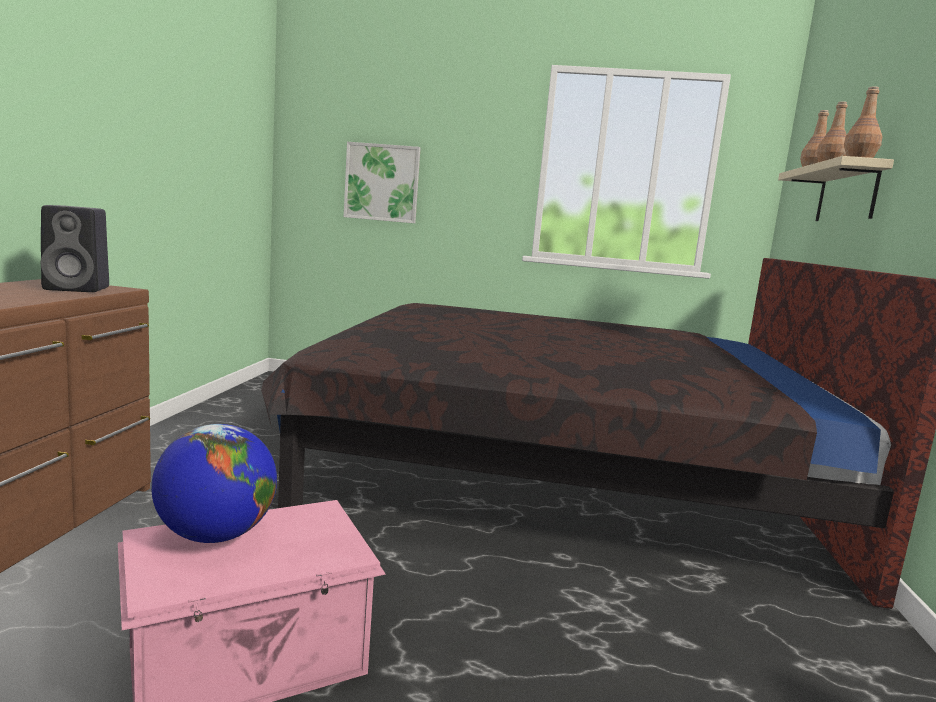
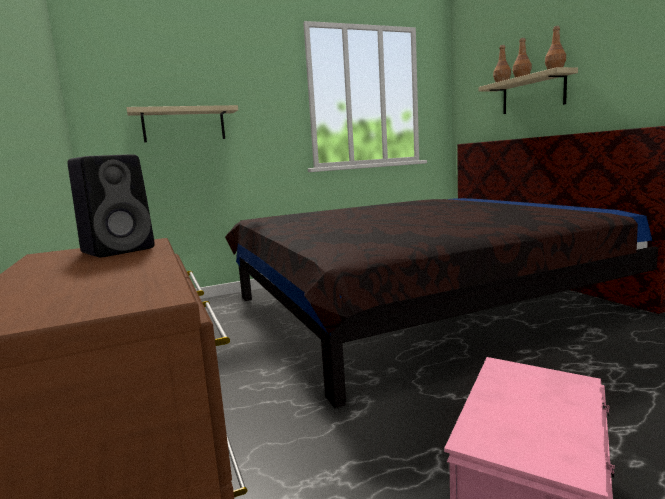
camera: 30 degrees left, 0 degrees up
globe [151,424,277,543] -> none
picture [344,142,421,223] -> beige shelf [126,105,238,142]

